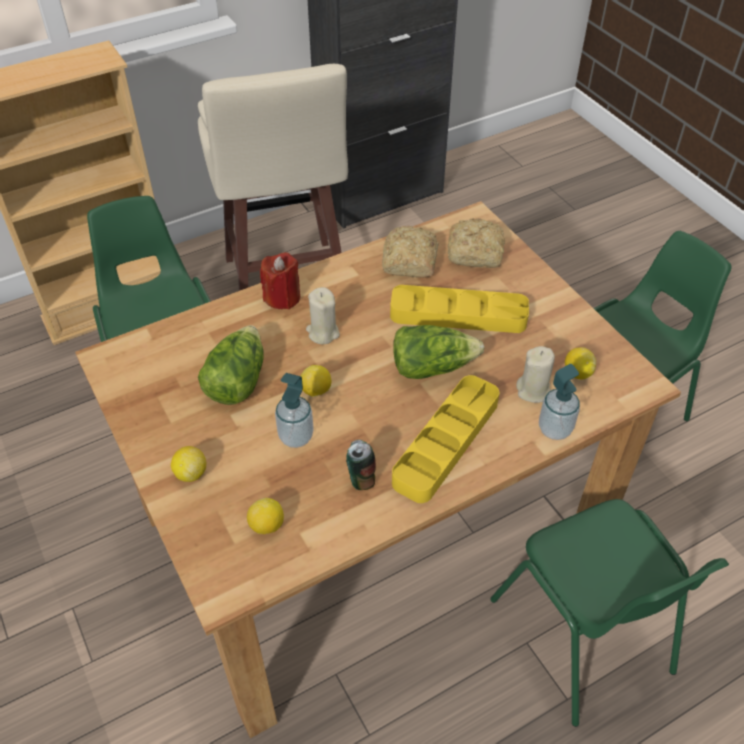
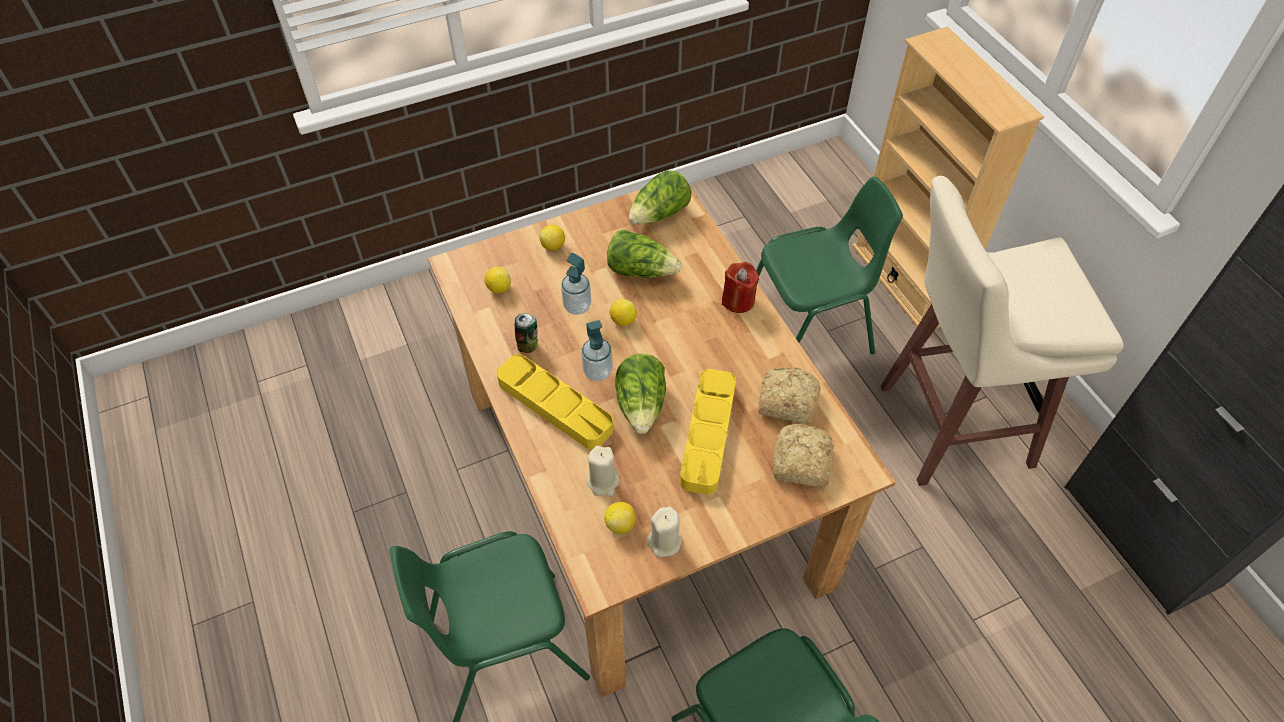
camera: 95 degrees right, 5 degrees up
beige candle [306,287,340,344] -> beige candle moved to [647,506,683,557]
soap dispenser [539,364,580,440] -> soap dispenser moved to [581,320,613,381]
none -> lettuce [629,170,691,224]

